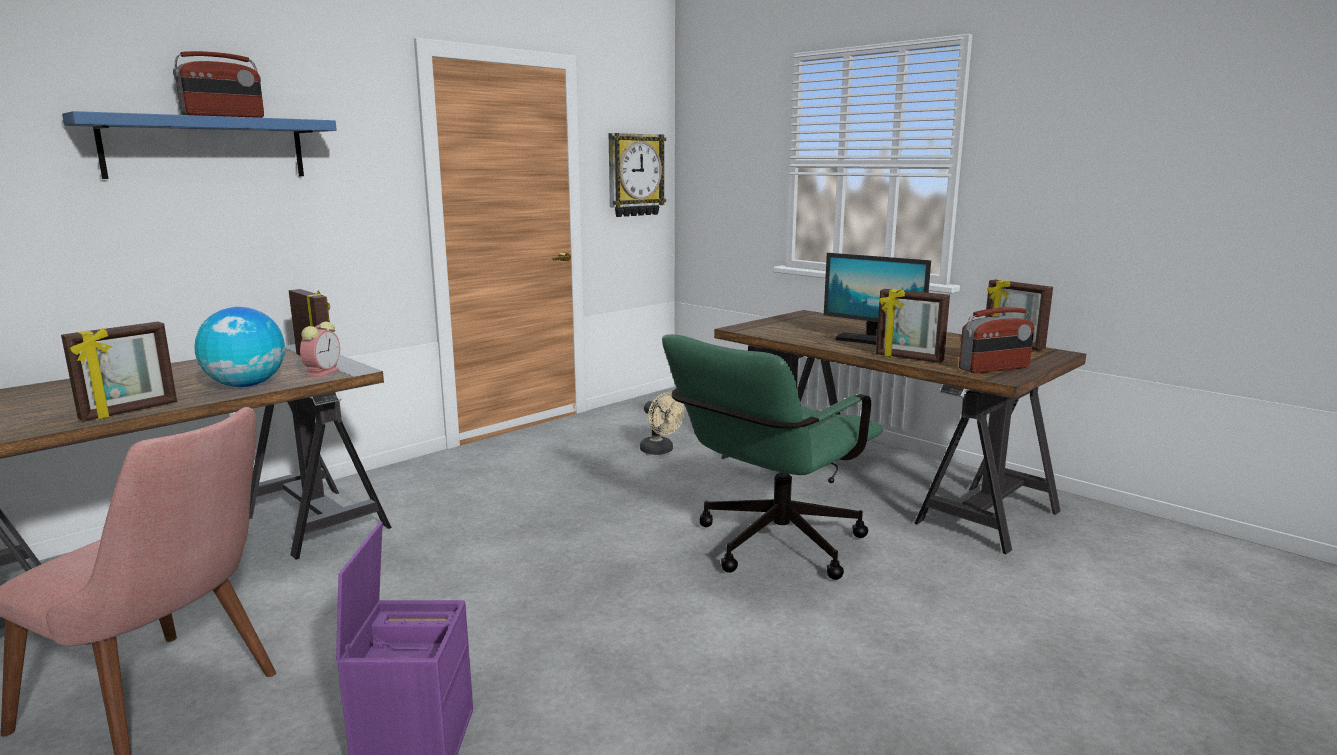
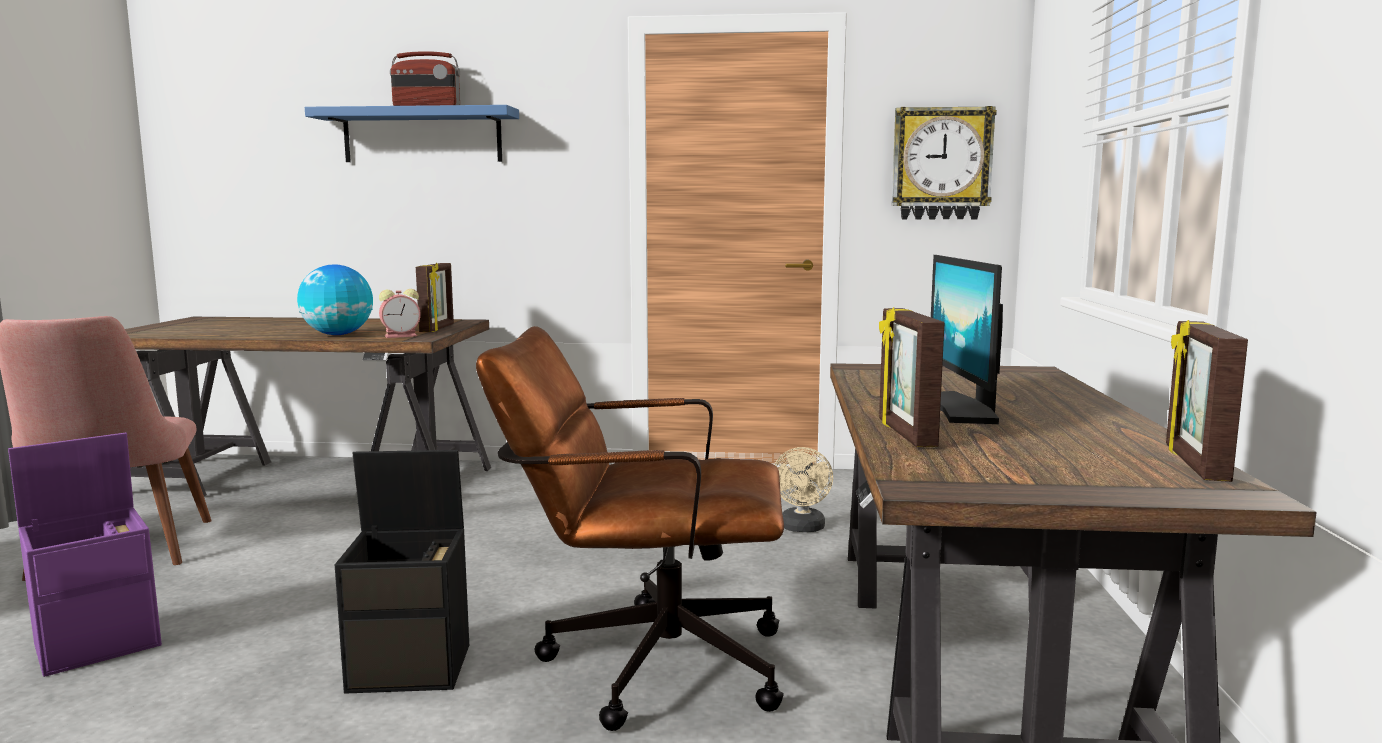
camera: 50 degrees right, 5 degrees down
picture frame [61,322,177,422] -> none
green office chair [662,334,883,580] -> brown office chair [476,326,784,731]
radio [959,307,1034,373] -> none
none -> black storage box [335,450,469,694]

